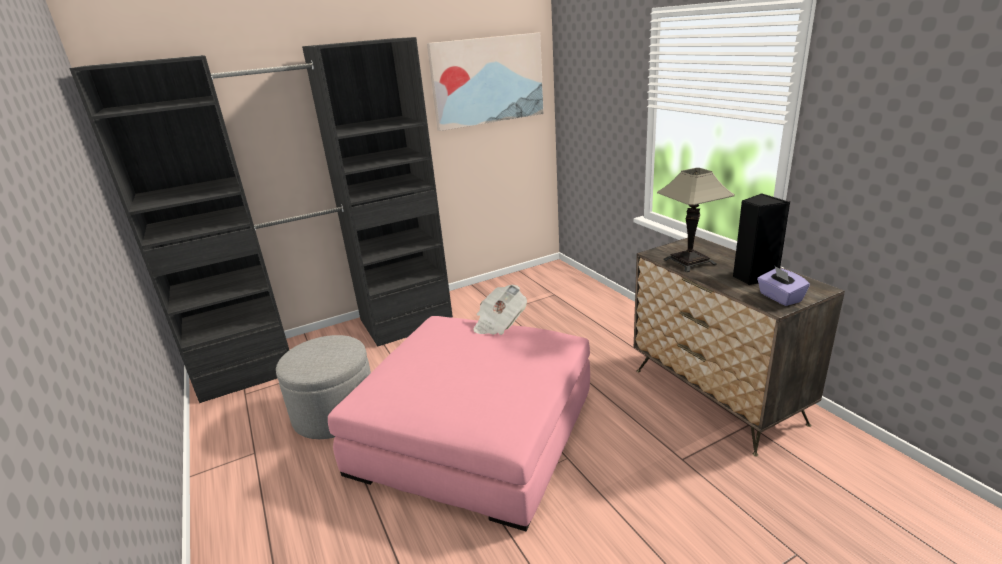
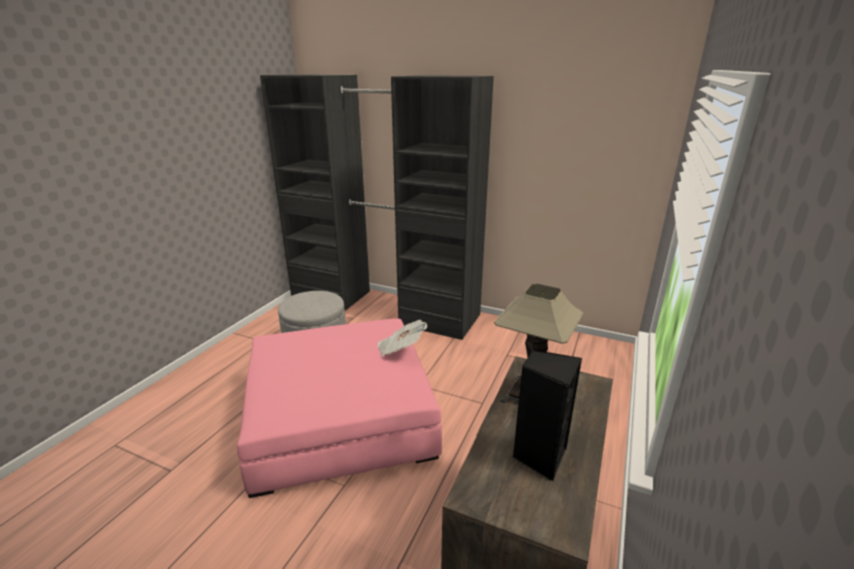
camera: 50 degrees right, 0 degrees up
picture [427,33,544,131] -> none
purple tissue box [757,266,810,306] -> none

